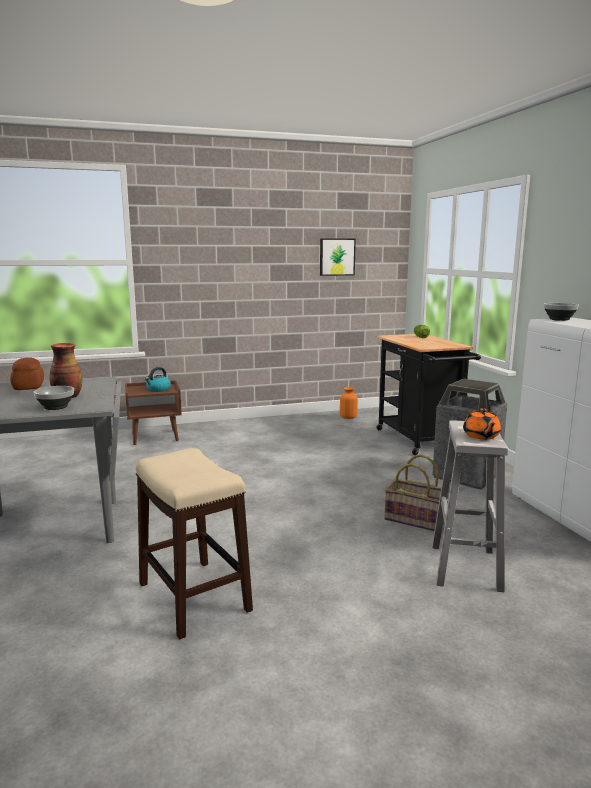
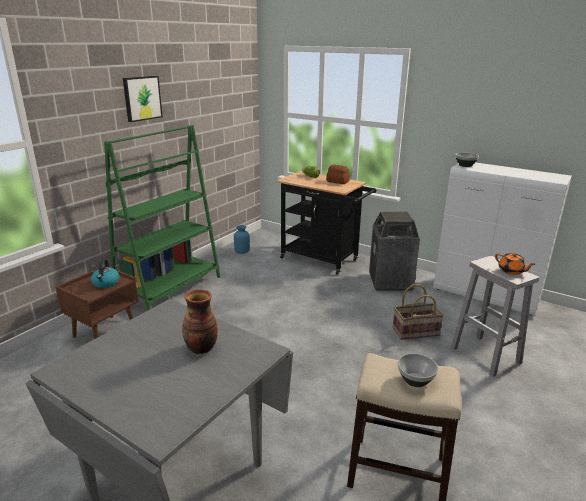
camera: 40 degrees left, 10 degrees up
bread [10,358,44,390] -> bread moved to [326,165,350,184]
bowl [34,386,74,410] -> bowl moved to [398,353,438,387]
picture [320,238,356,276] -> picture moved to [123,76,163,122]
orange vase [340,387,358,419] -> blue vase [234,225,250,254]
none -> green bookcase [104,125,220,311]

